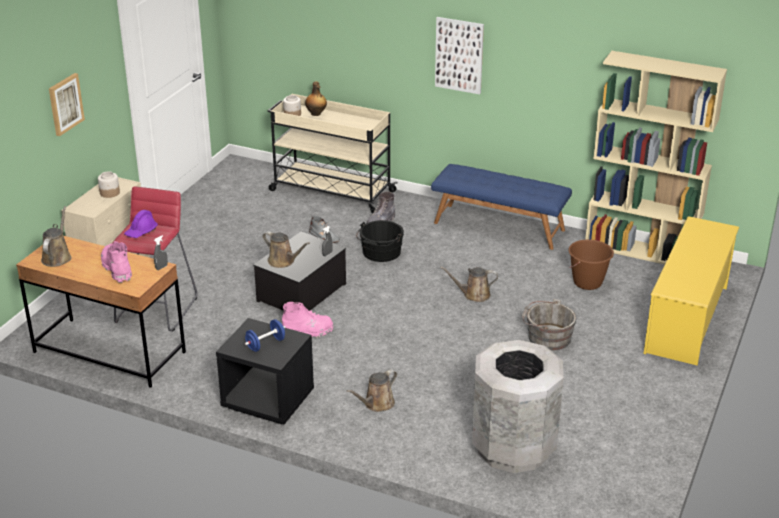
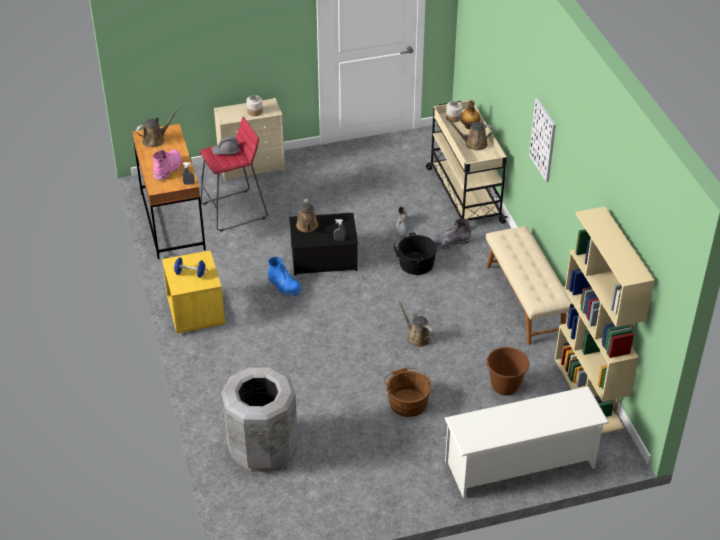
camera: 50 degrees right, 10 degrees up
picture [49,73,85,136] -> none
purple hard hat [124,210,158,238] -> grey hard hat [212,137,239,155]
black nightstand [216,318,314,424] -> yellow nightstand [162,250,225,333]
pink boot [282,302,333,338] -> blue boot [268,257,301,296]
brown watering can [347,369,397,412] -> brown watering can moved to [447,119,494,150]
blue bench [431,164,572,250] -> beige bench [486,226,573,345]
grey bucket [521,299,577,351] -> brown bucket [384,368,431,417]
yellow shoe rack [643,216,739,365] -> white shoe rack [445,386,609,499]

